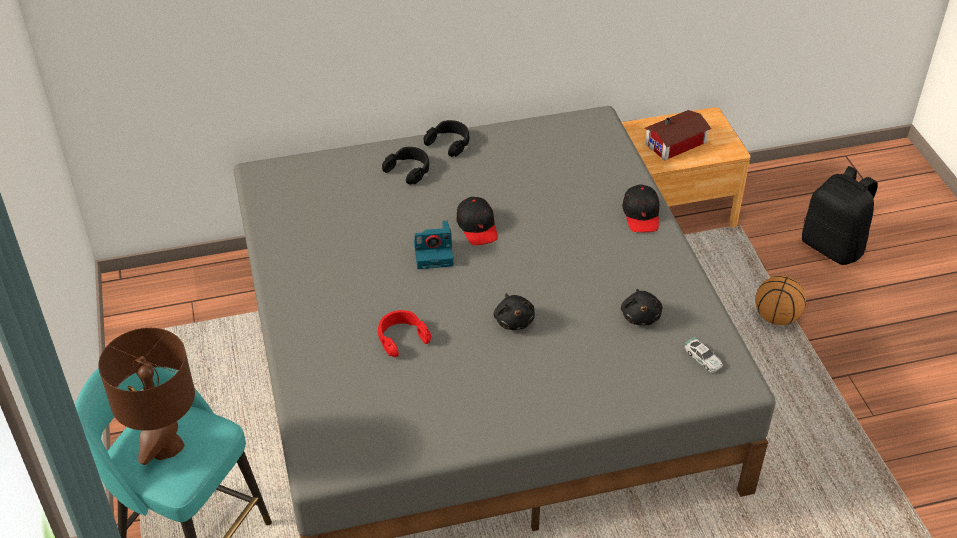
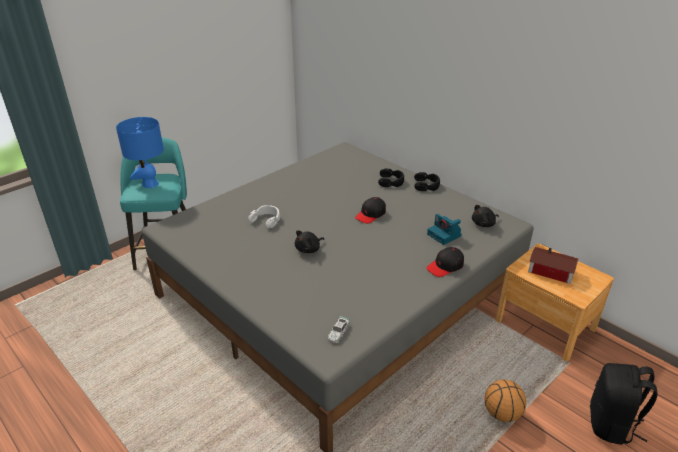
camera: 60 degrees right, 10 degrees down
brown table lamp [98,328,195,465] -> blue table lamp [116,117,164,188]
red headphones [378,310,431,357] -> white headphones [249,205,280,228]
camera [414,221,453,269] -> camera moved to [427,214,462,245]
black plush toy [621,289,662,326] -> black plush toy moved to [472,205,499,227]

